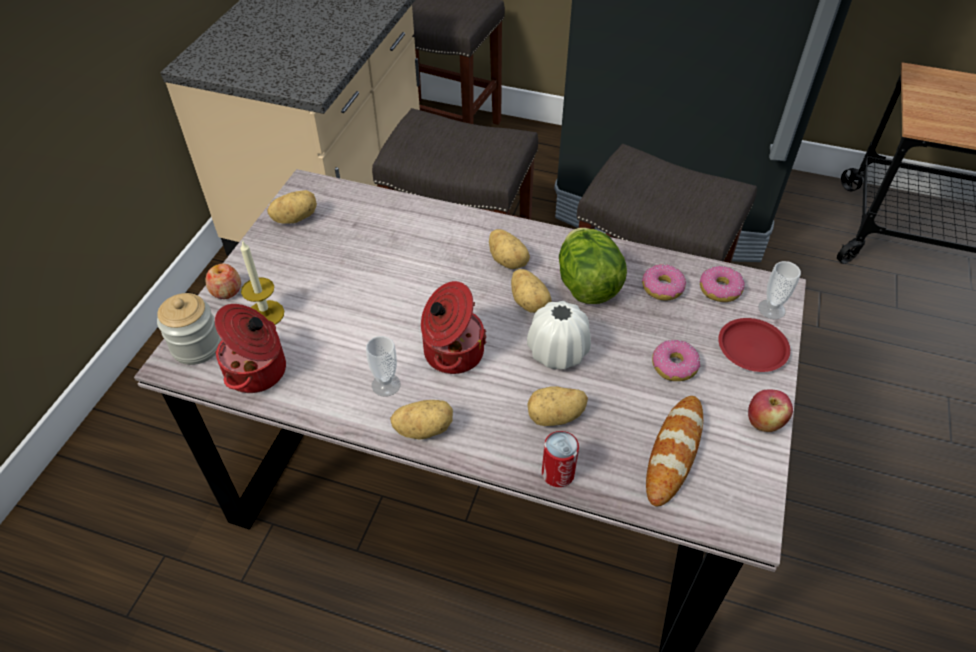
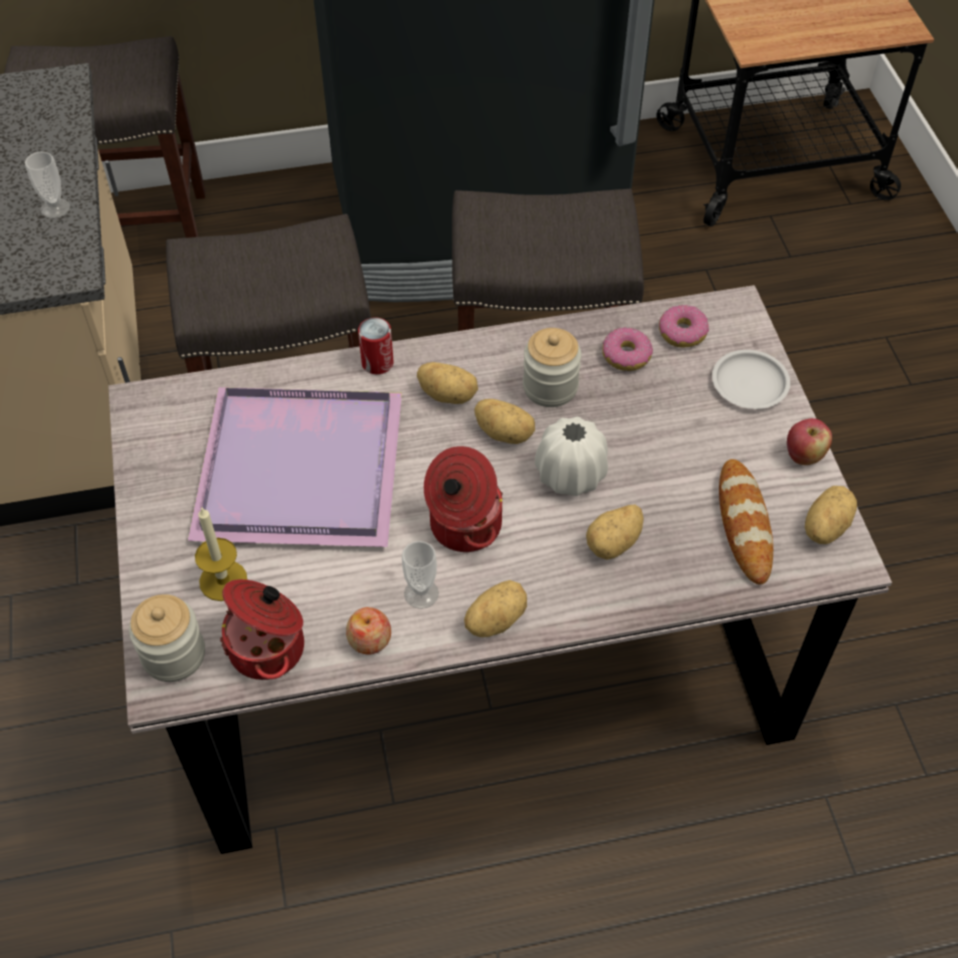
camera: 30 degrees left, 5 degrees up
apple [206,264,241,299] -> apple moved to [346,607,391,655]
potato [267,190,317,224] -> potato moved to [805,486,857,544]
can [542,431,579,487] -> can moved to [358,317,394,374]
lettuce [559,228,627,304] -> jar [523,328,581,407]
donut [652,340,700,381] -> none
red plate [718,318,790,372] -> white plate [712,350,790,409]
cup [758,261,801,319] -> cup moved to [25,152,70,218]
none -> purple tray [188,387,402,547]

